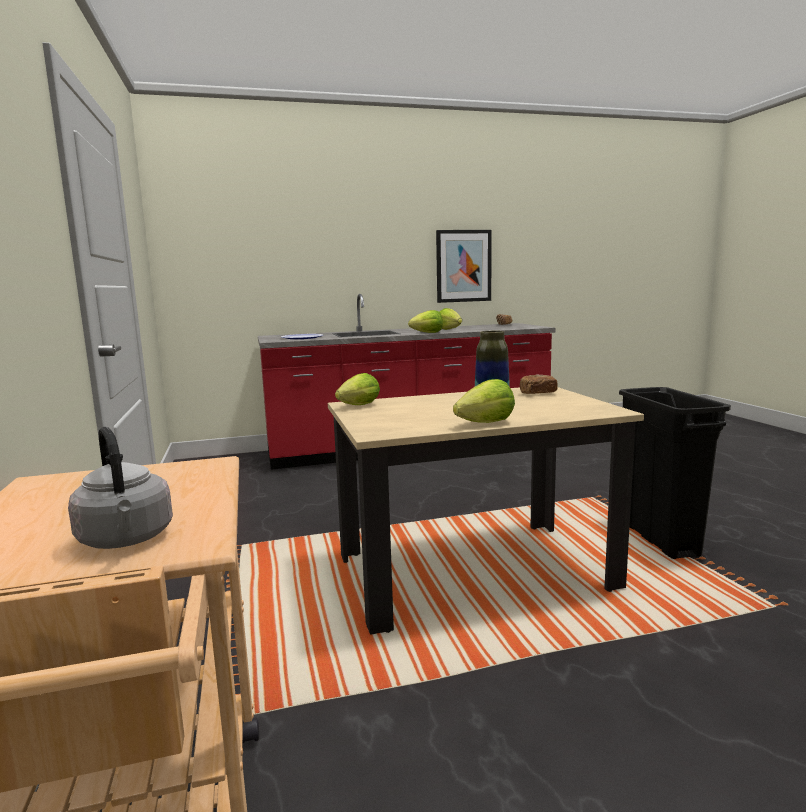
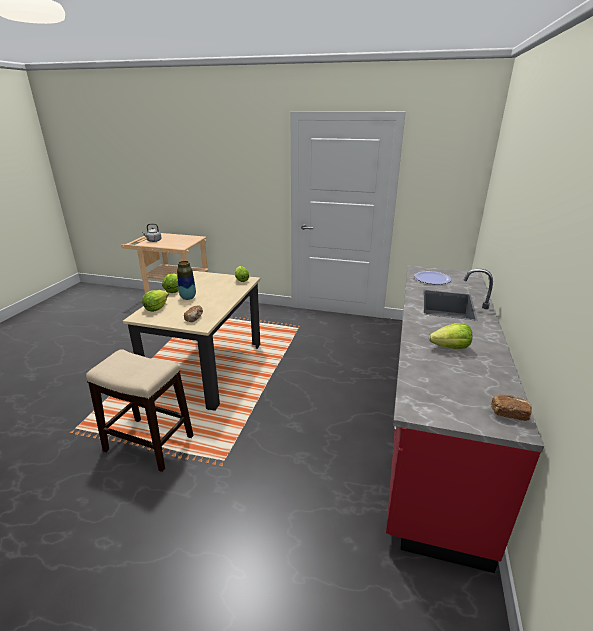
camera: 120 degrees right, 15 degrees up
lettuce [408,310,443,333] -> lettuce moved to [142,290,169,312]
picture [436,230,492,303] -> none
black trash can [619,387,731,559] -> stool [86,349,193,472]

